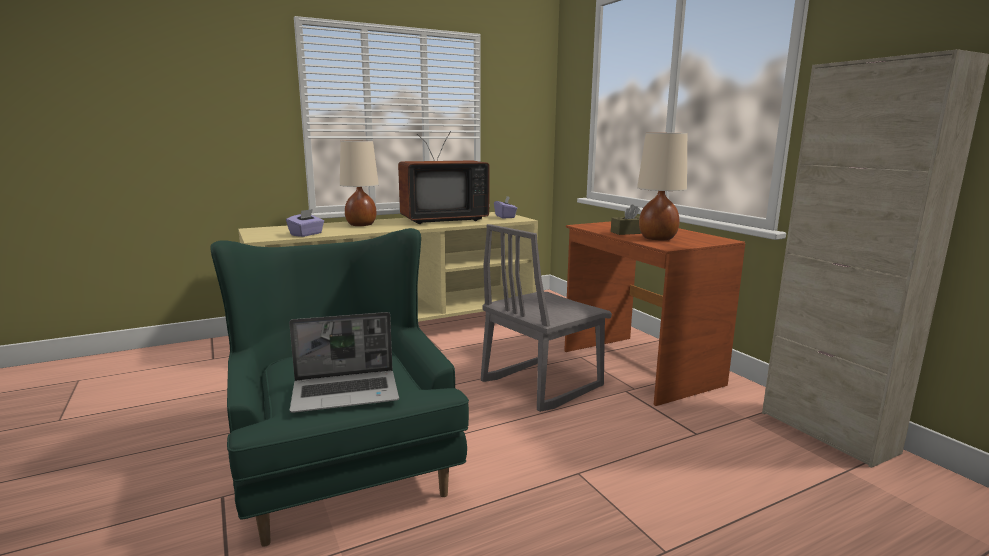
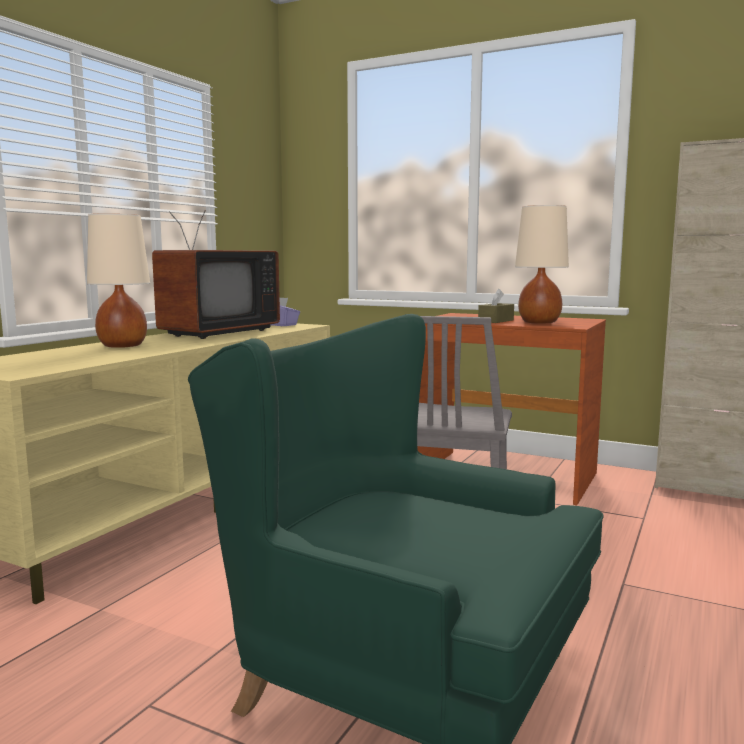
camera: 35 degrees left, 5 degrees down
purple tissue box [286,209,324,237] -> none
laptop [289,312,399,413] -> none

